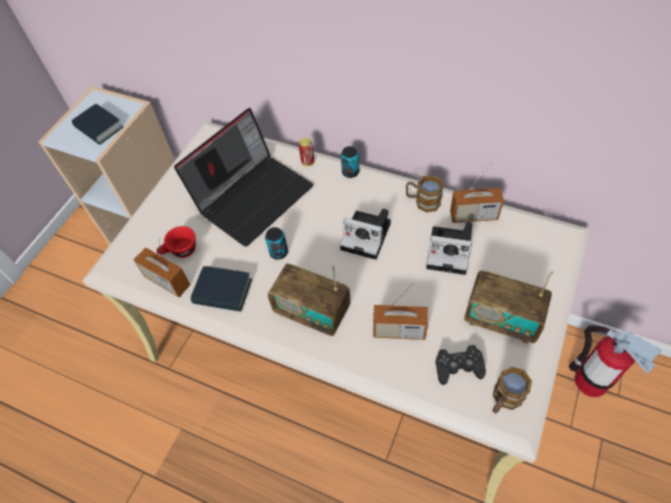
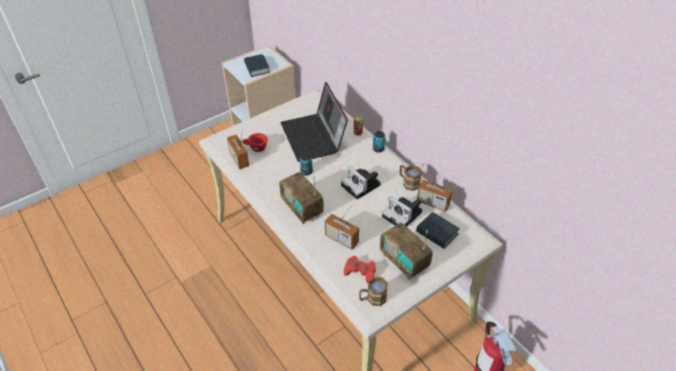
camera: 25 degrees right, 10 degrees down
laptop [174,108,313,246] -> laptop turned 90 degrees clockwise [280,82,348,162]
book [190,266,252,312] -> book moved to [416,212,460,249]
black game controller [435,345,486,385] -> red game controller [344,256,376,283]

